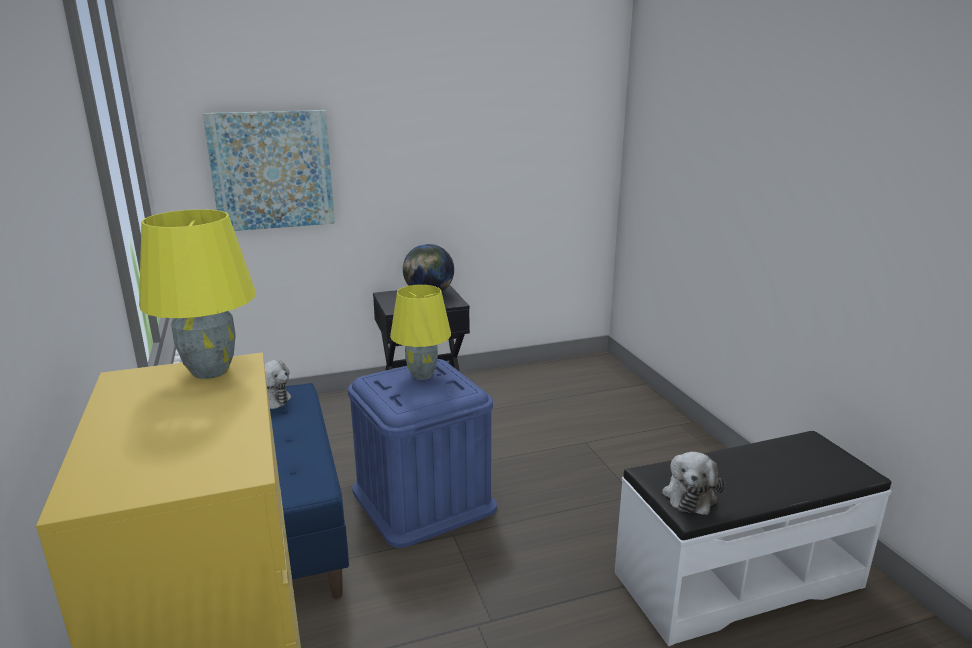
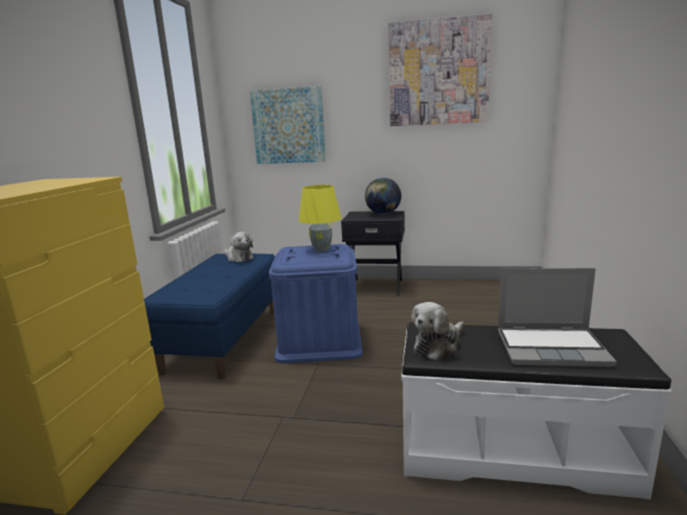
camera: 30 degrees right, 5 degrees down
yellow table lamp [139,209,256,379] -> none
none -> picture [388,13,492,126]
none -> laptop [498,268,617,367]

